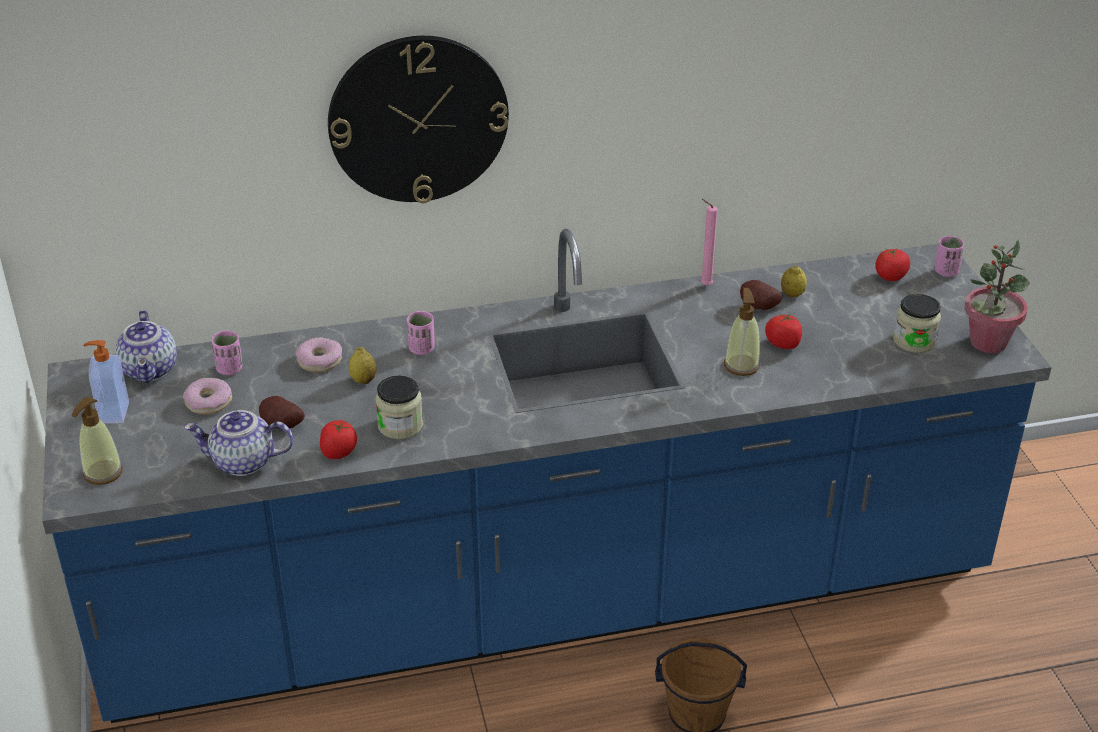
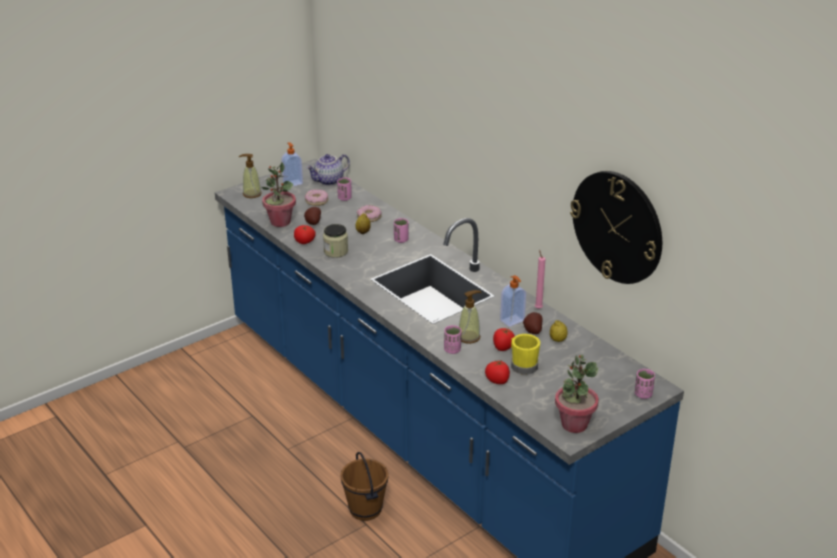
camera: 65 degrees right, 5 degrees down
teapot [184,410,293,476] -> potted plant [261,162,296,227]
wall clock [328,36,509,203] -> wall clock moved to [570,171,662,284]
tomato [875,248,910,281] -> tomato moved to [485,359,510,384]
jar [893,294,941,353] -> none
none -> pink cup [444,325,462,354]
none -> soap dispenser [500,275,526,327]
none -> yellow mug [511,334,540,375]

